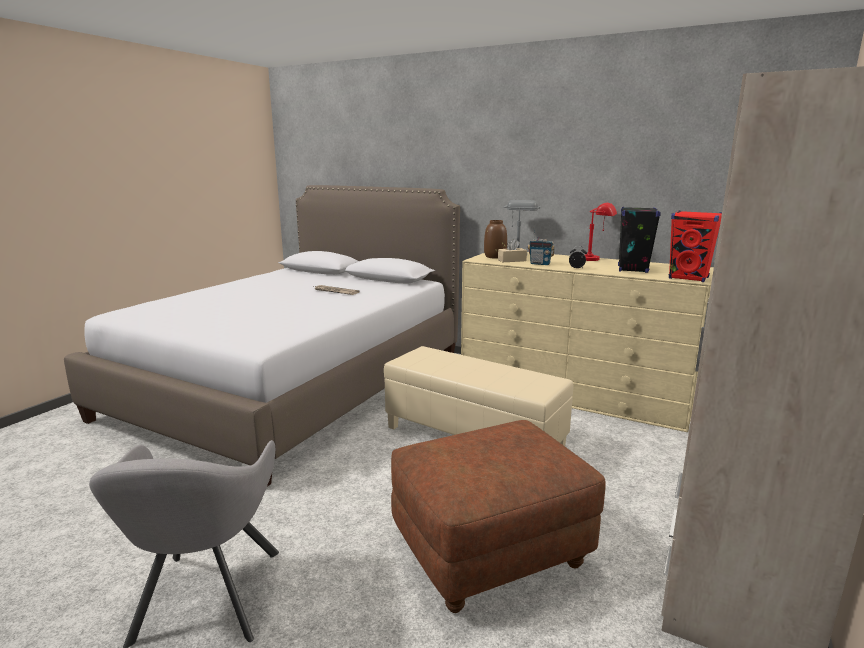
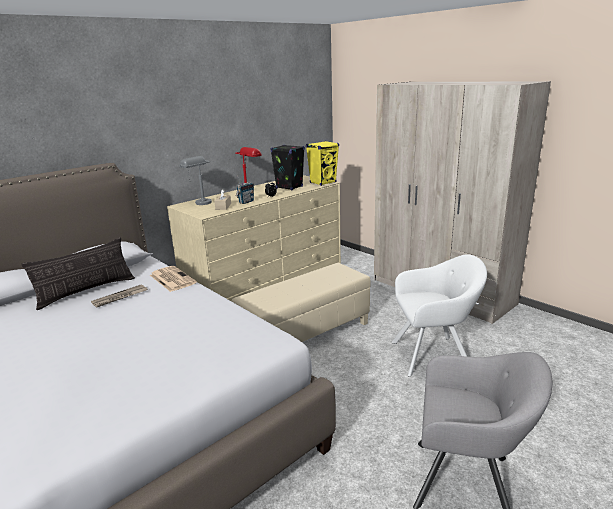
camera: 70 degrees left, 5 degrees up
brown ottoman [391,420,606,613] -> white armchair [392,254,487,377]
brown vase [484,220,507,259] -> none
red speaker [669,211,722,282] -> yellow speaker [306,141,339,186]
none -> pillow [21,237,135,310]
none -> newspaper [150,266,197,292]

